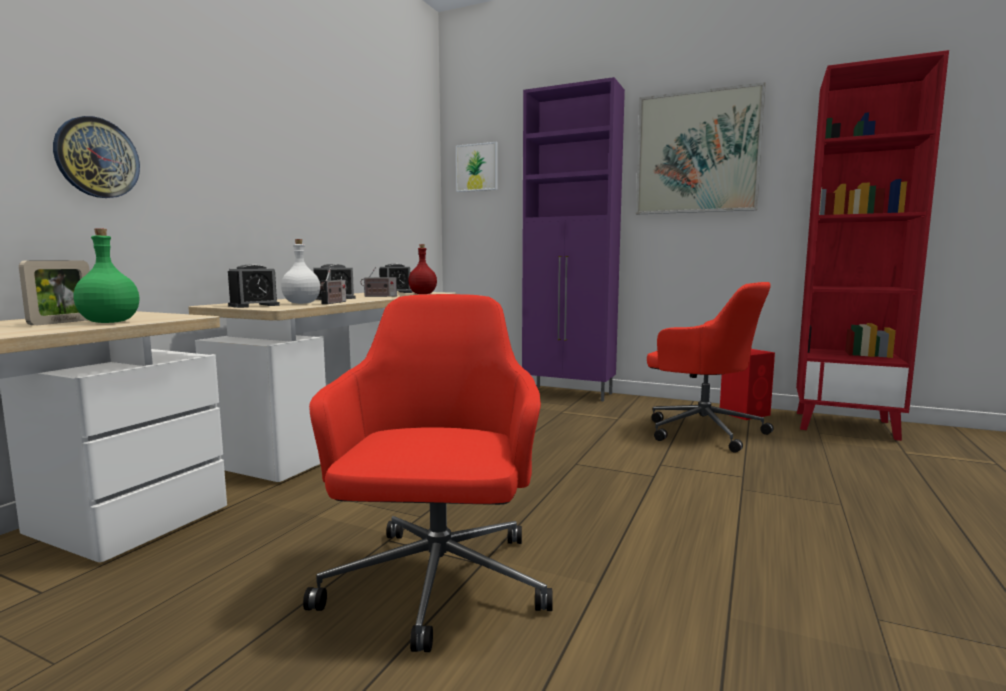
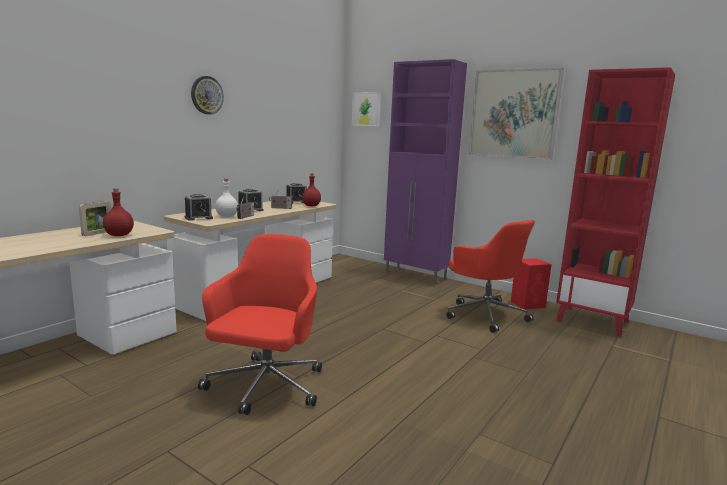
camera: 10 degrees right, 5 degrees up
wall clock [53,116,140,198] -> wall clock moved to [191,76,224,115]
green bottle [73,228,139,323] -> red bottle [103,188,134,236]

